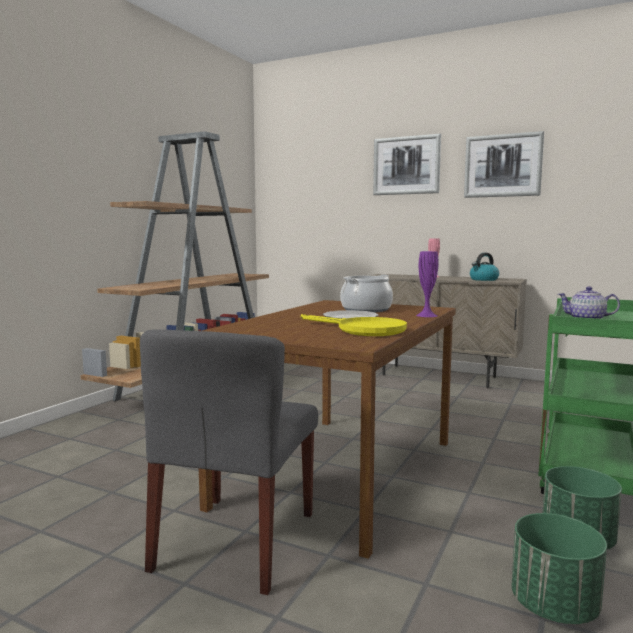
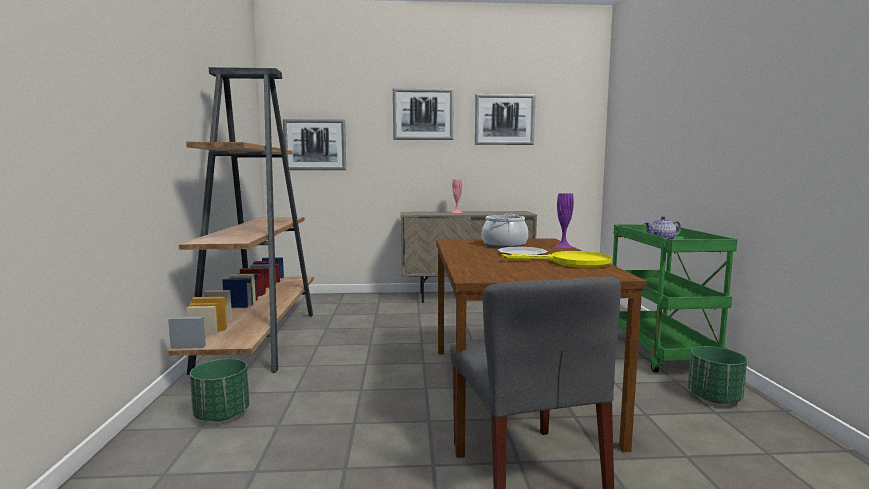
camera: 30 degrees left, 0 degrees up
kettle [470,253,499,281] -> none
green planter [511,513,607,624] -> green planter moved to [190,359,249,421]
none -> picture [283,119,346,170]

